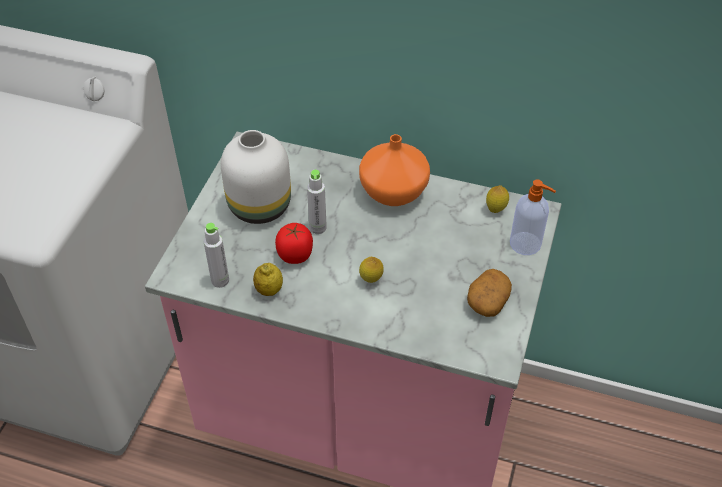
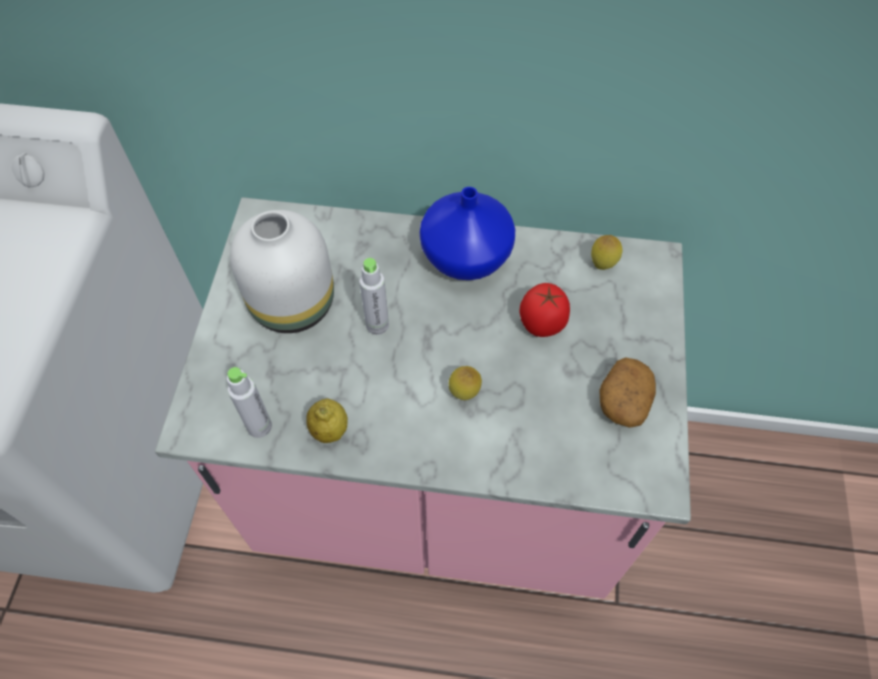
camera: 10 degrees left, 10 degrees up
tomato [275,223,313,264] -> tomato moved to [519,283,570,337]
orange vase [359,134,430,206] -> blue vase [420,187,516,280]
soap dispenser [510,179,556,255] -> none

